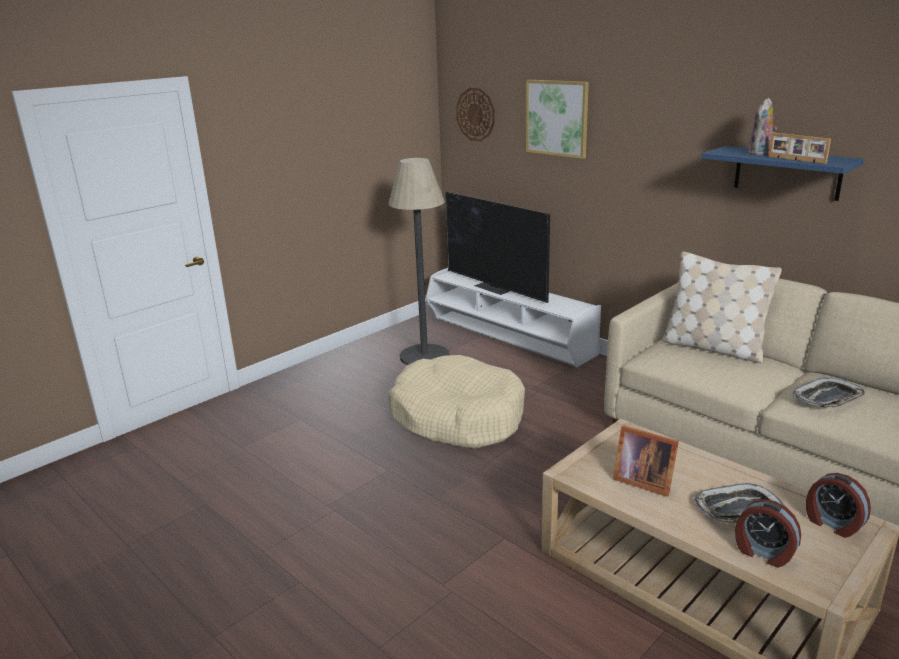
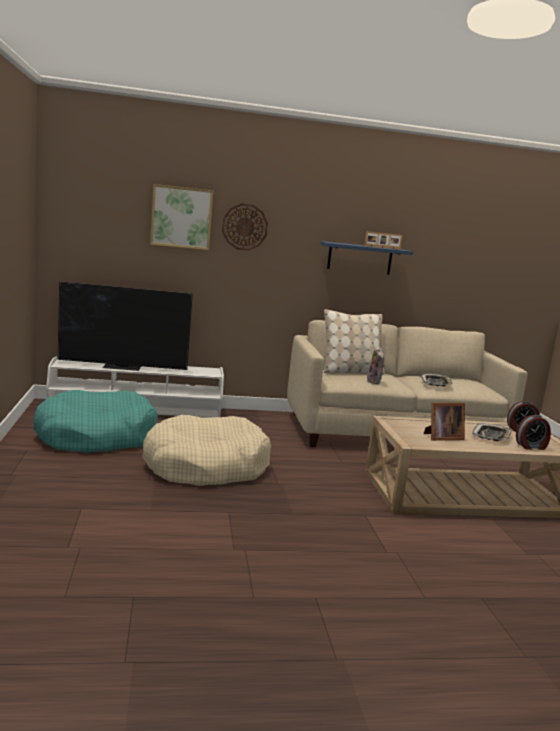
camera: 55 degrees left, 10 degrees down
floor lamp [388,158,450,365] -> turquoise dog bed [33,390,158,453]
wall clock [456,88,495,142] -> wall clock moved to [222,203,268,251]
plush toy [748,98,777,155] -> plush toy moved to [367,346,385,384]

